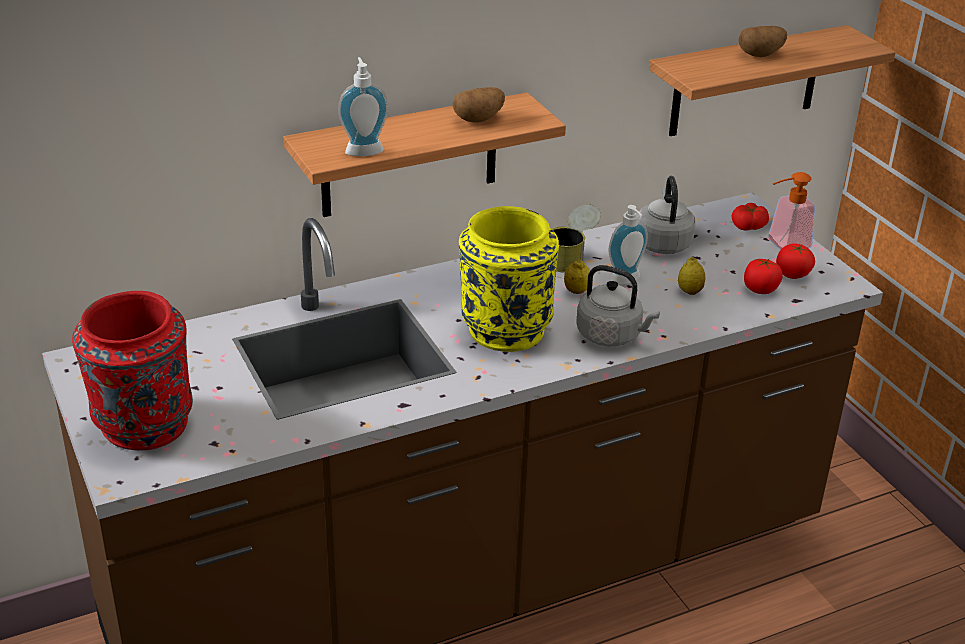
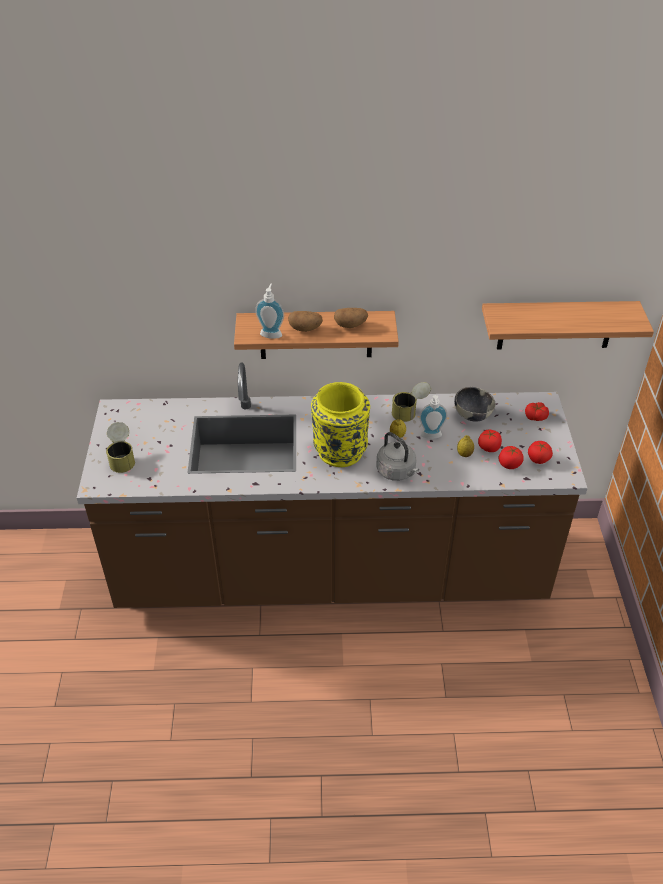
camera: 25 degrees right, 10 degrees up
red vase [72,291,193,450] -> can [106,422,135,473]
grey kettle [638,176,695,254] -> bowl [454,387,496,422]
potato [738,26,787,57] -> potato moved to [288,311,323,332]
soap dispenser [768,172,815,250] -> none
none -> tomato [478,429,502,452]

